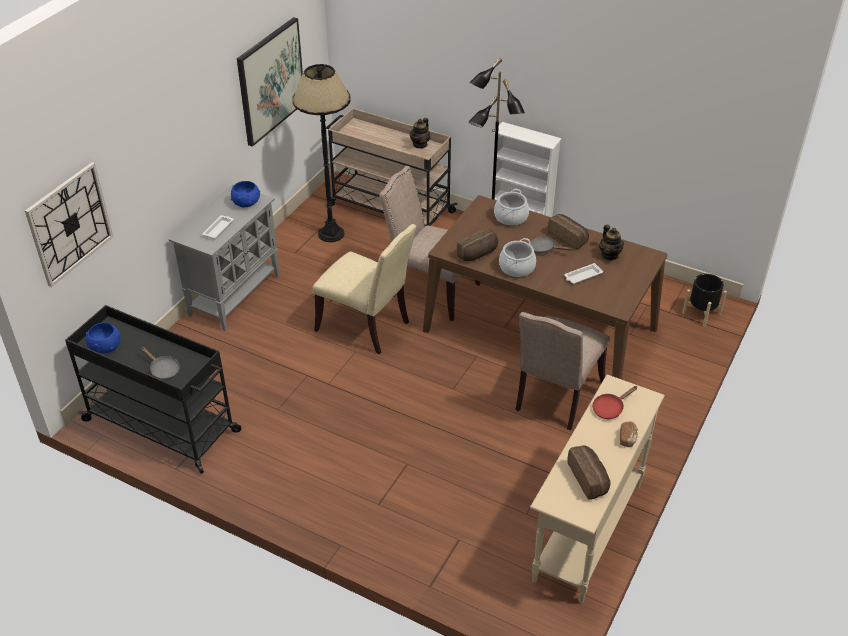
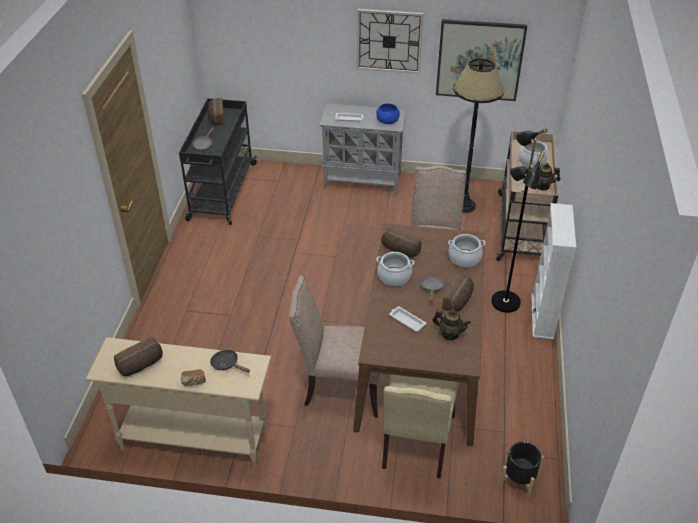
camera: 70 degrees right, 0 degrees up
wall clock [25,162,113,287] -> wall clock moved to [357,9,423,74]
blue bowl [86,323,121,353] -> bread [207,98,224,125]
beige chair [312,224,417,354] -> beige chair moved to [382,374,459,478]
red frying pan [592,386,638,419] -> black frying pan [210,350,250,373]
teapot [599,225,624,260] -> teapot turned 120 degrees counterclockwise [432,309,470,340]
none -> cooking pot [518,140,548,167]

